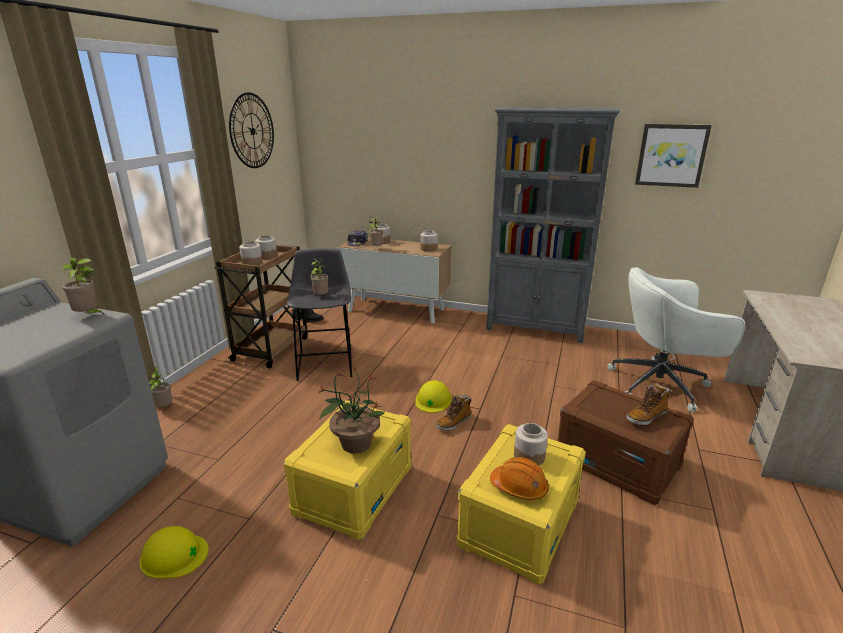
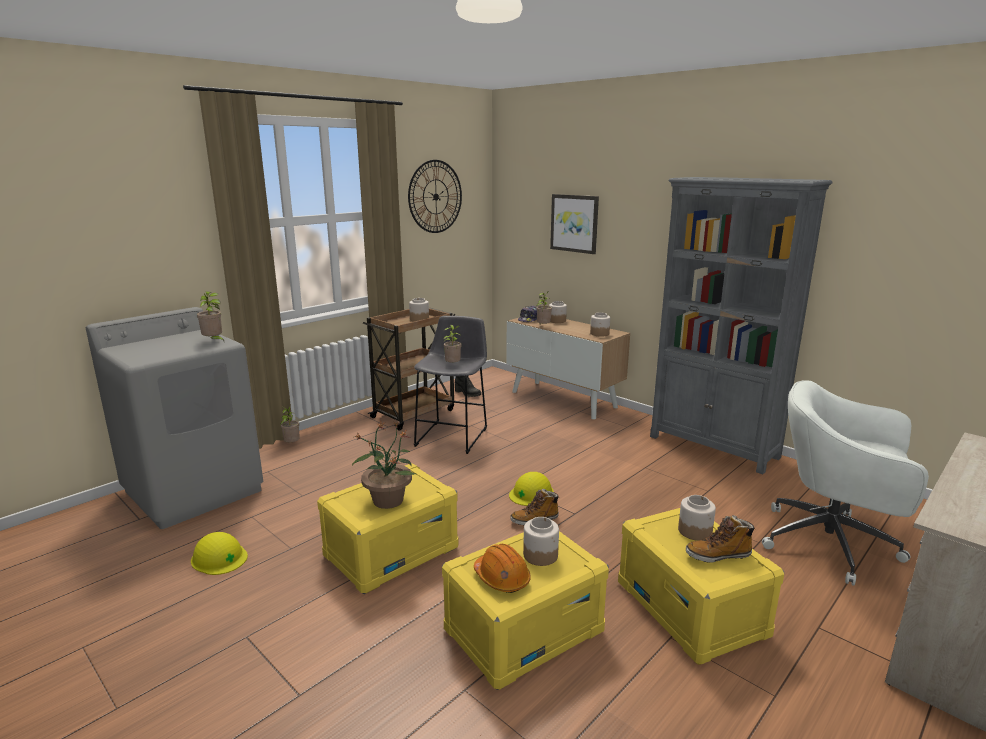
camera: 25 degrees right, 5 degrees down
jar [239,241,262,266] -> jar moved to [678,495,716,541]
brown storage box [557,380,694,505] -> yellow storage box [618,508,784,665]
picture [635,124,712,188] -> picture moved to [550,194,599,254]

